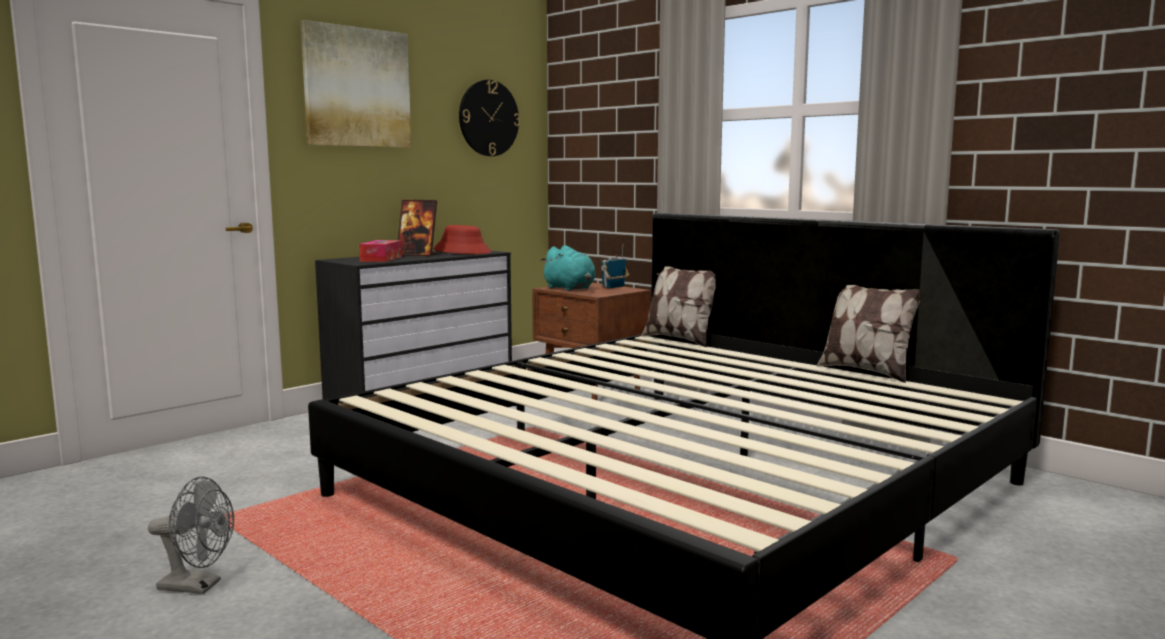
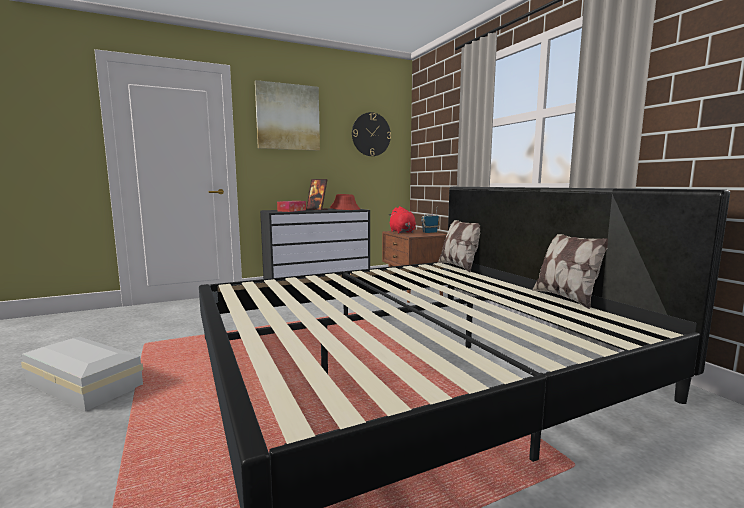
camera: 20 degrees right, 0 degrees up
grey fan [148,476,234,594] -> white storage box [21,337,143,411]
turquoise plush toy [541,245,596,291] -> red plush toy [389,206,416,233]

